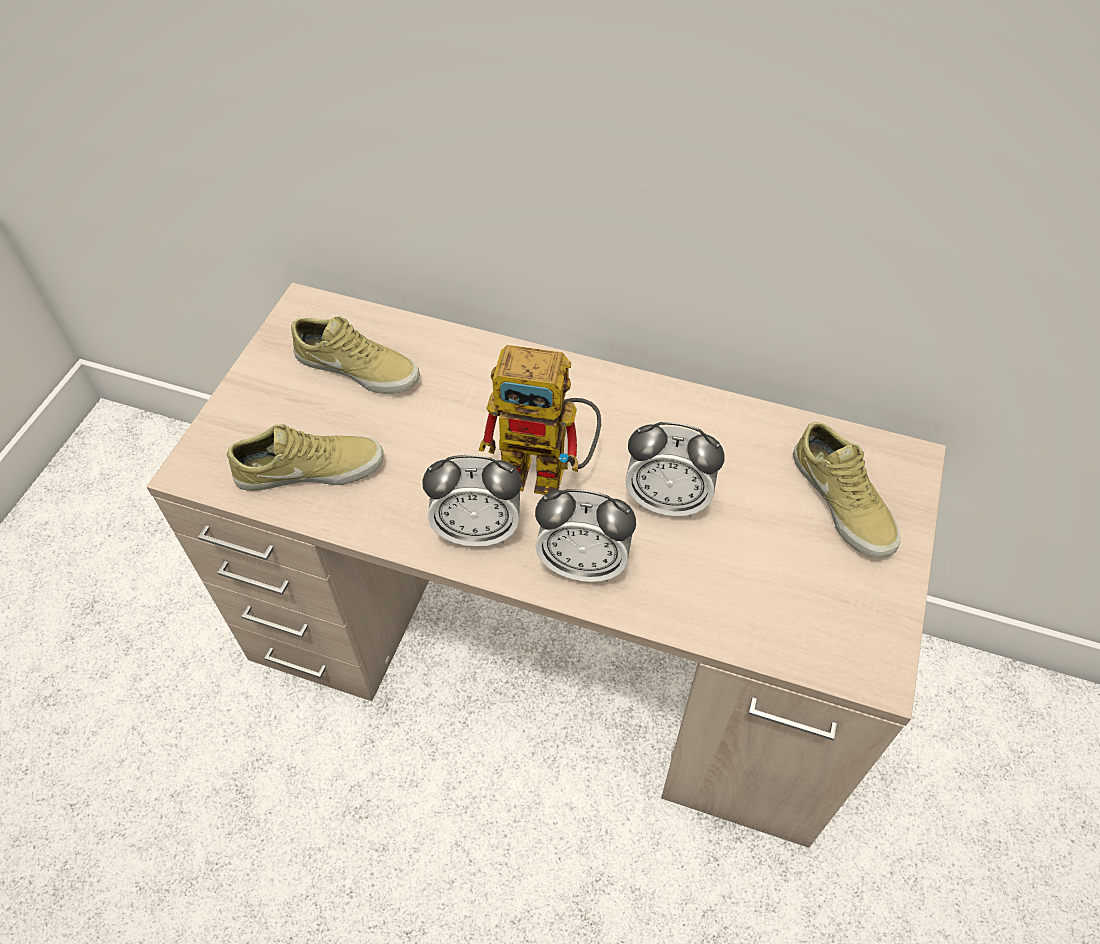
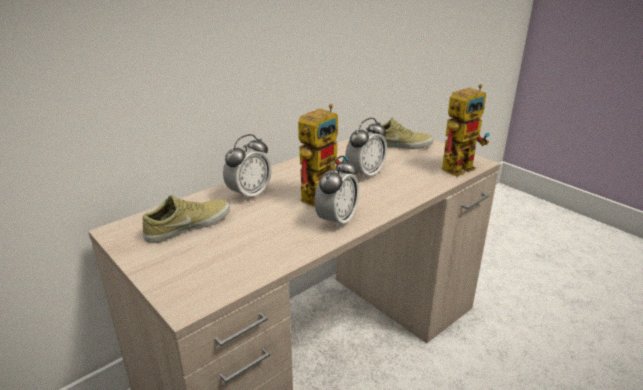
camera: 60 degrees left, 25 degrees down
beige shoe [227,424,384,491] -> none
alarm clock [535,489,636,582] -> alarm clock moved to [223,134,271,202]
none -> toy robot [441,84,489,177]

